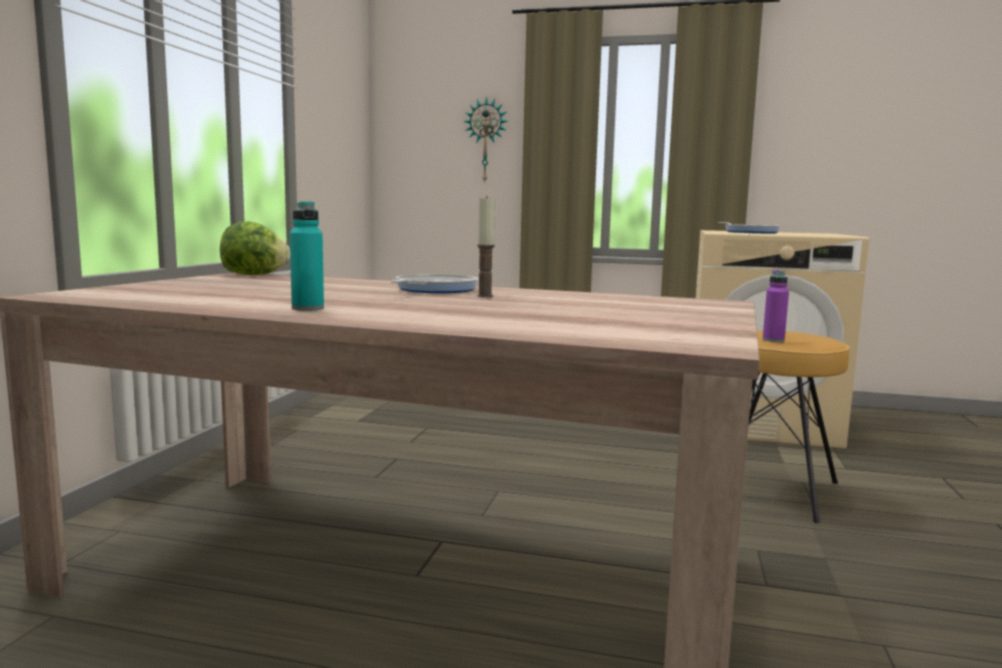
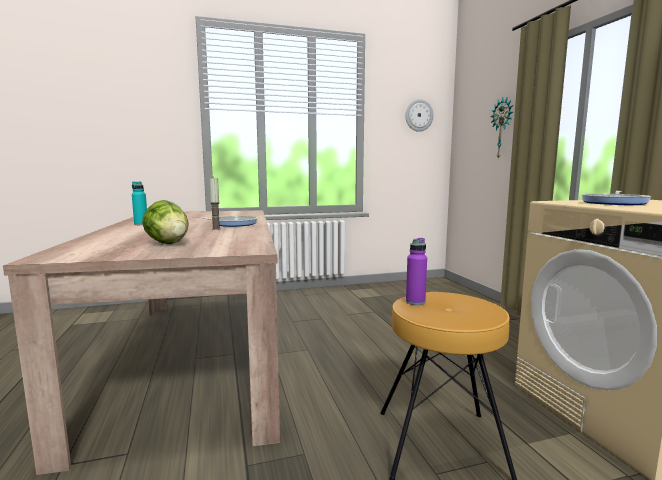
camera: 60 degrees right, 0 degrees up
lettuce [220,221,290,275] -> lettuce moved to [142,200,189,244]
none -> wall clock [405,99,433,132]

